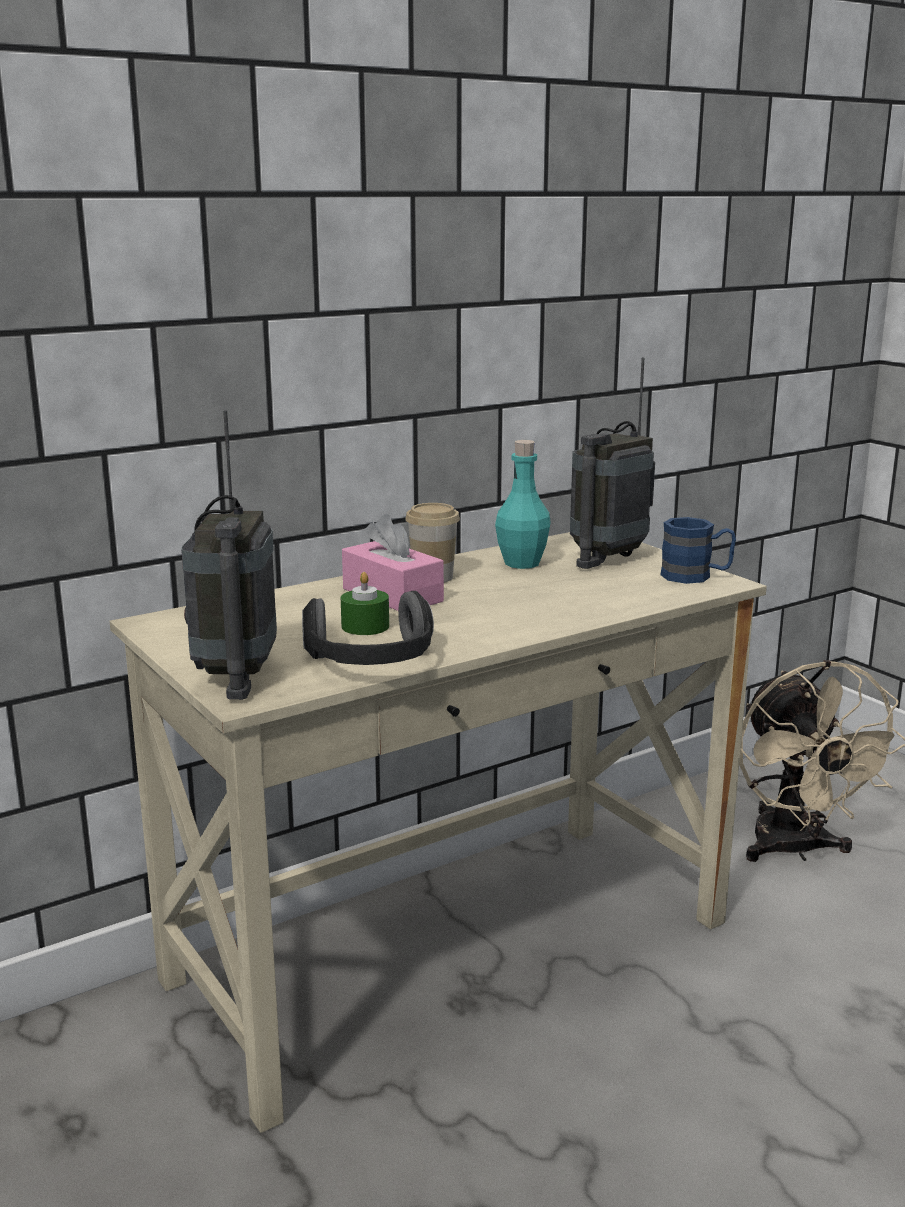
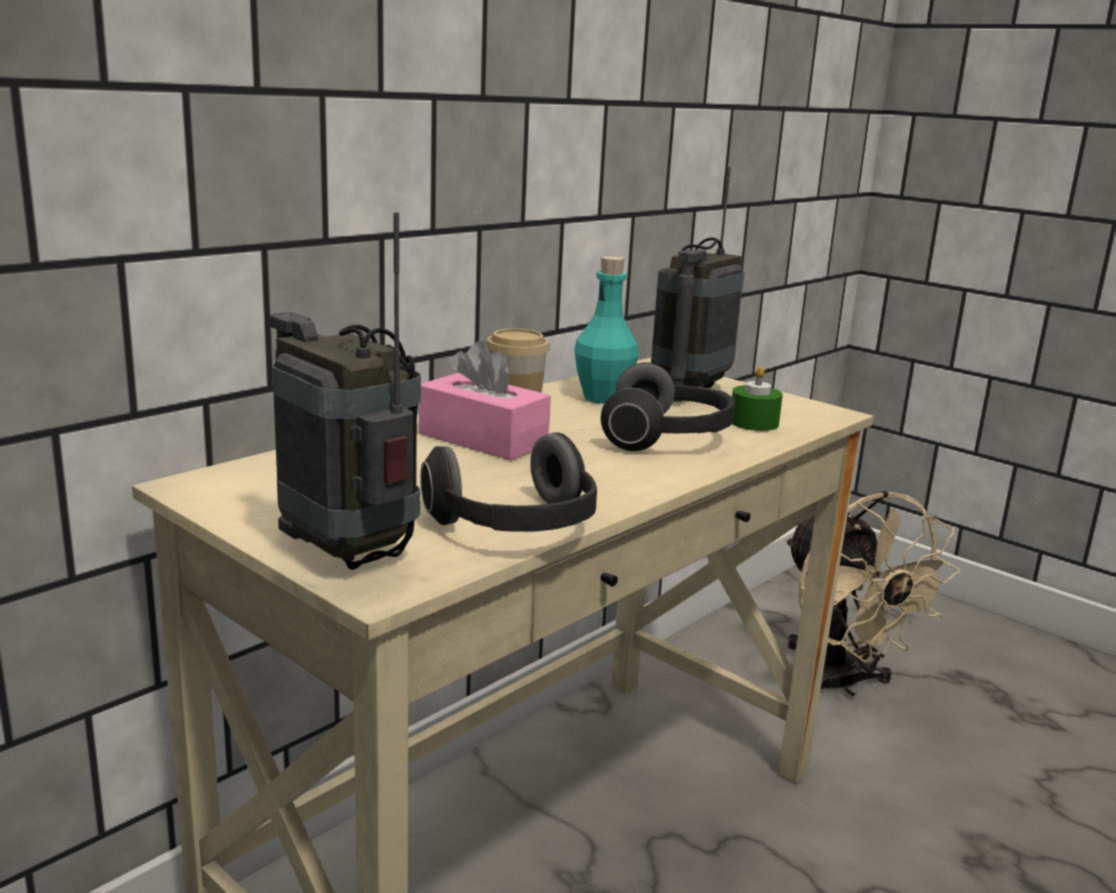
camera: 15 degrees left, 0 degrees up
radio [181,410,277,700] -> radio turned 150 degrees clockwise [270,212,421,570]
green candle [341,572,389,635] -> green candle moved to [732,366,783,431]
blue mug [660,517,736,584] -> none
none -> headphones [601,362,735,451]

